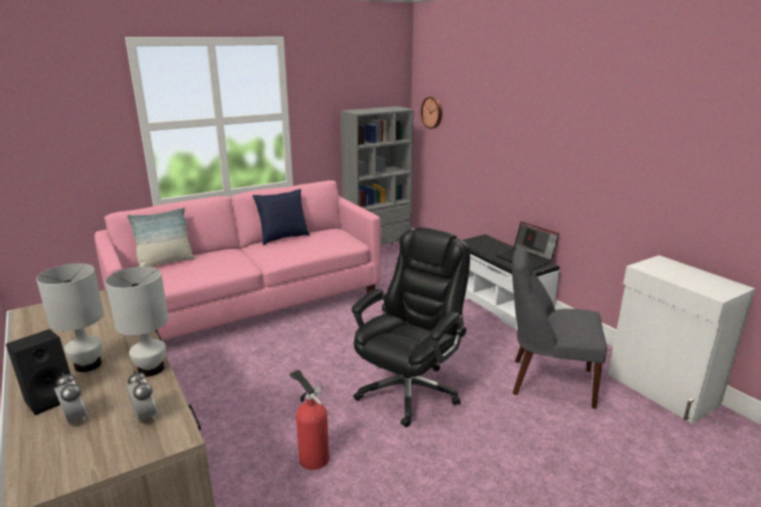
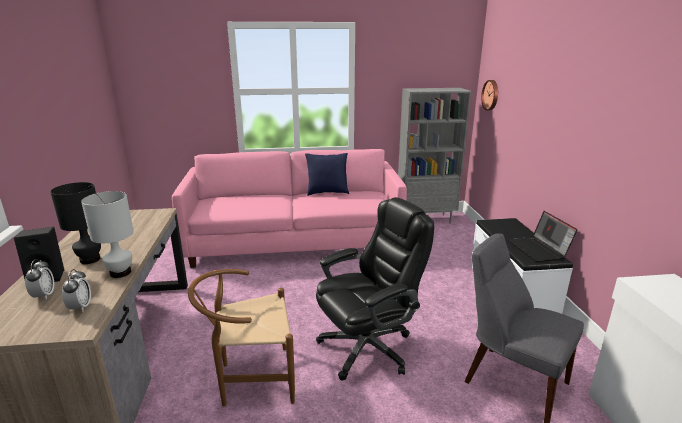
camera: 25 degrees right, 0 degrees up
white table lamp [36,263,104,372] -> black table lamp [50,182,101,264]
pillow [127,207,195,267] -> none
fire extinguisher [290,370,329,470] -> brown chair [188,269,295,406]

